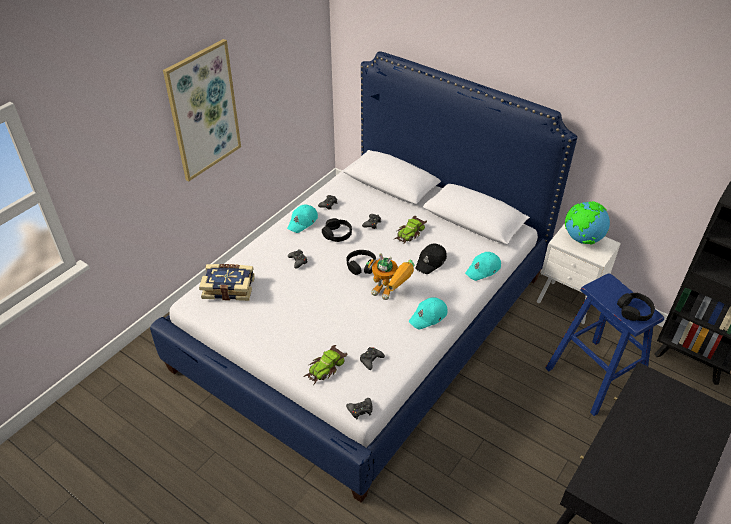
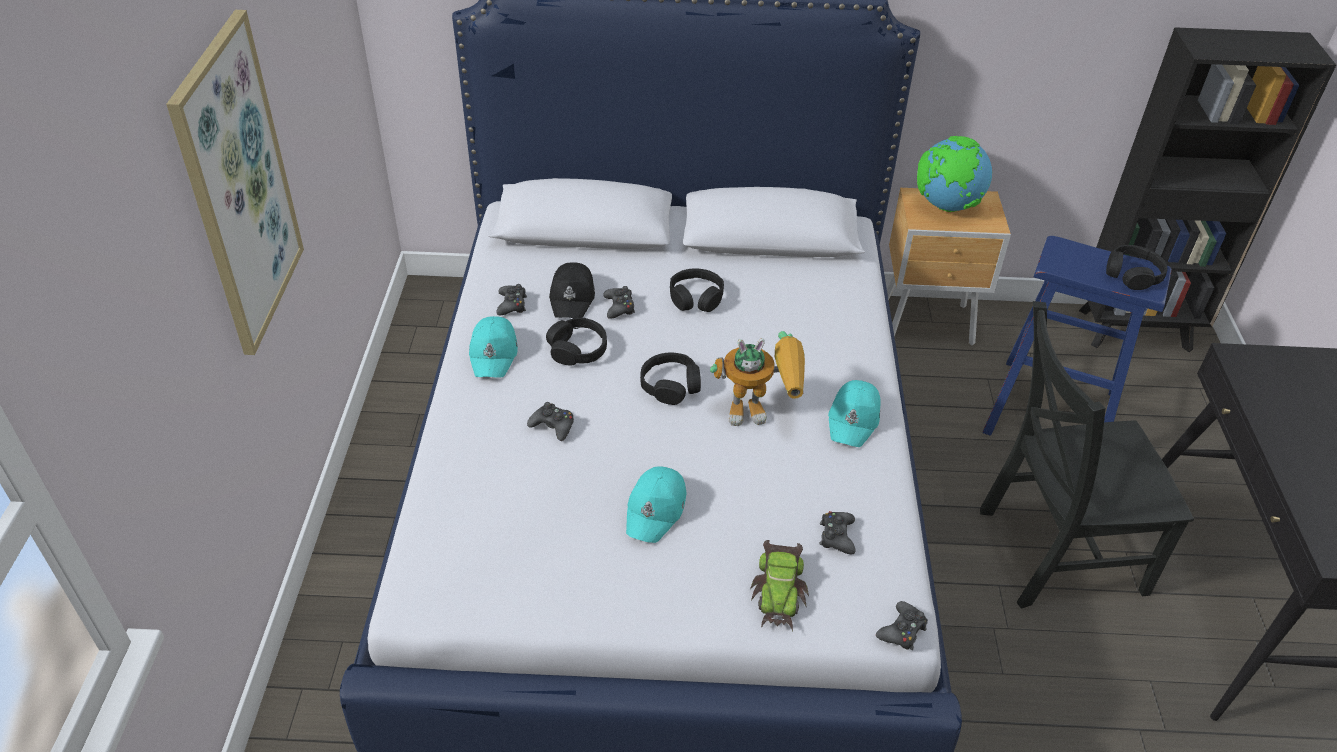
camera: 35 degrees left, 0 degrees up
book [199,264,255,301] -> none
toy car [393,216,427,245] -> black headphones [670,268,724,312]
black cap [415,244,447,274] -> black cap moved to [549,262,595,318]
turquoise cap [465,252,501,281] -> turquoise cap moved to [626,466,686,543]
white nightstand [537,224,621,324] -> brown nightstand [887,188,1011,345]
none -> black chair [980,301,1194,609]

